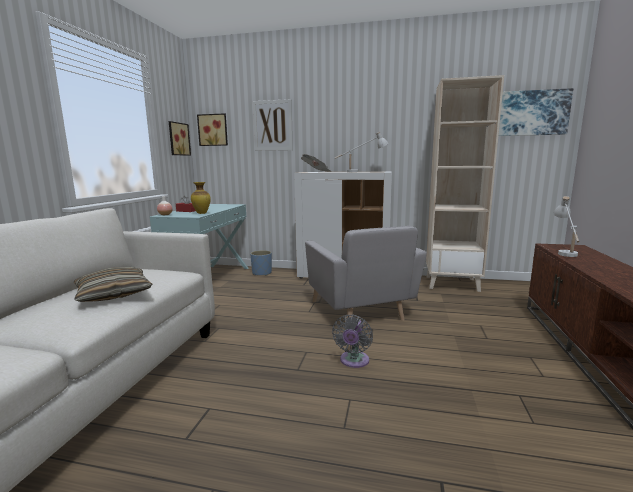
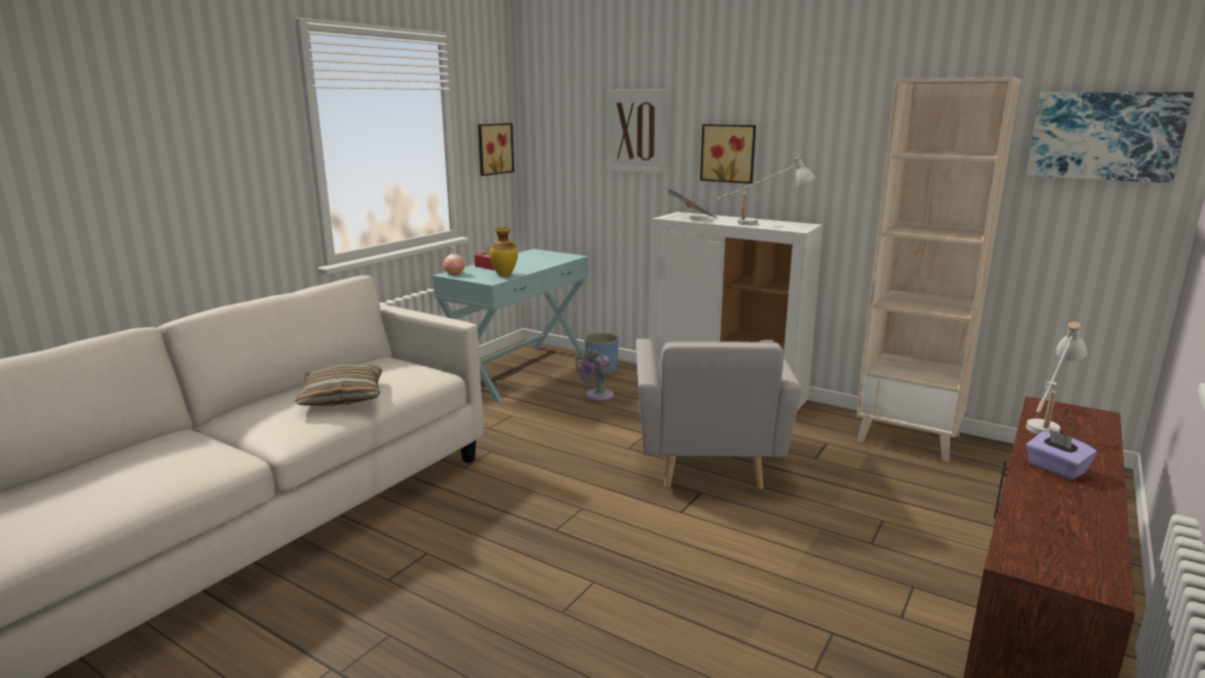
camera: 20 degrees right, 5 degrees up
picture [197,113,228,146] -> picture moved to [700,124,756,184]
grey fan [332,315,373,368] -> grey fan moved to [575,349,614,401]
none -> purple tissue box [1026,429,1097,480]

